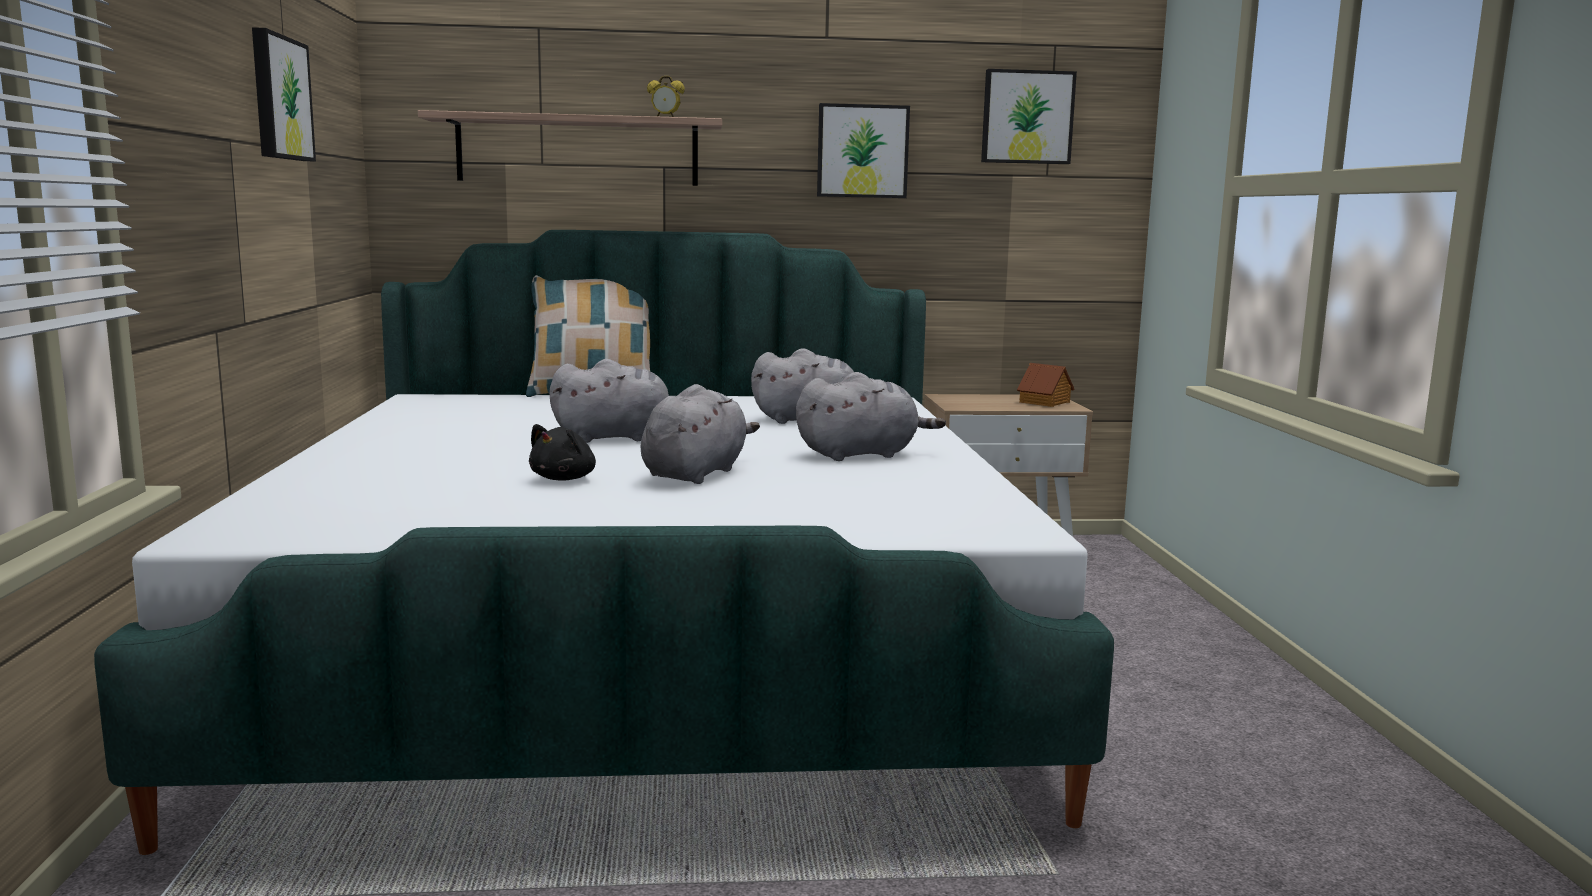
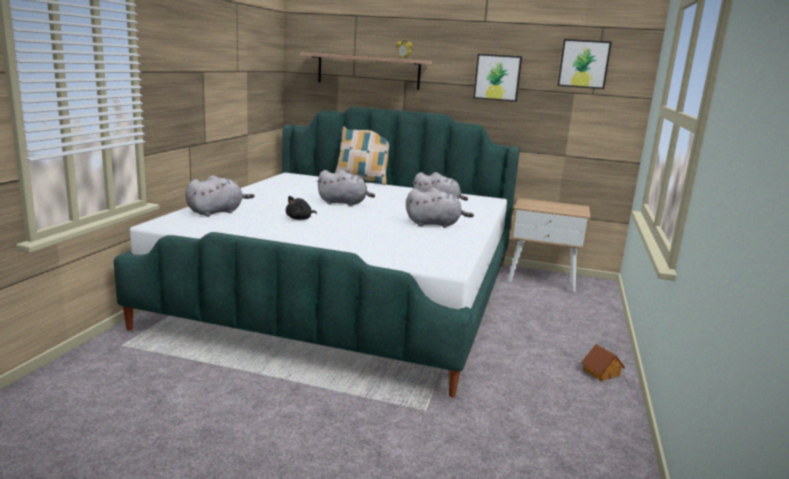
camera: 20 degrees right, 5 degrees up
picture [252,27,316,162] -> none
grey plush toy [641,384,760,484] -> grey plush toy moved to [186,175,255,217]
toy house [1017,363,1074,407] -> toy house moved to [582,344,625,381]

